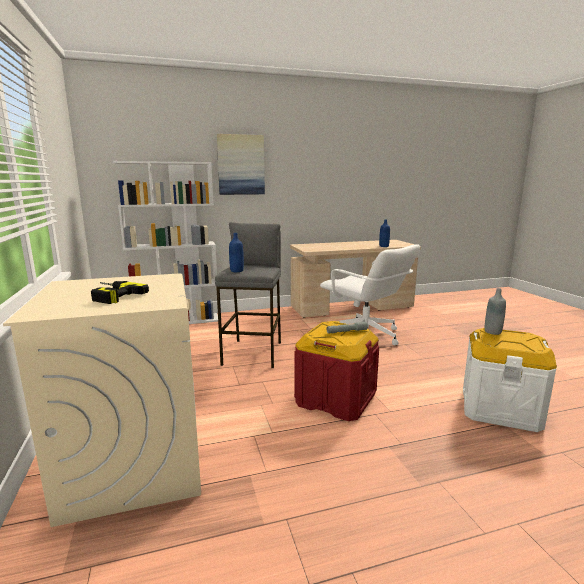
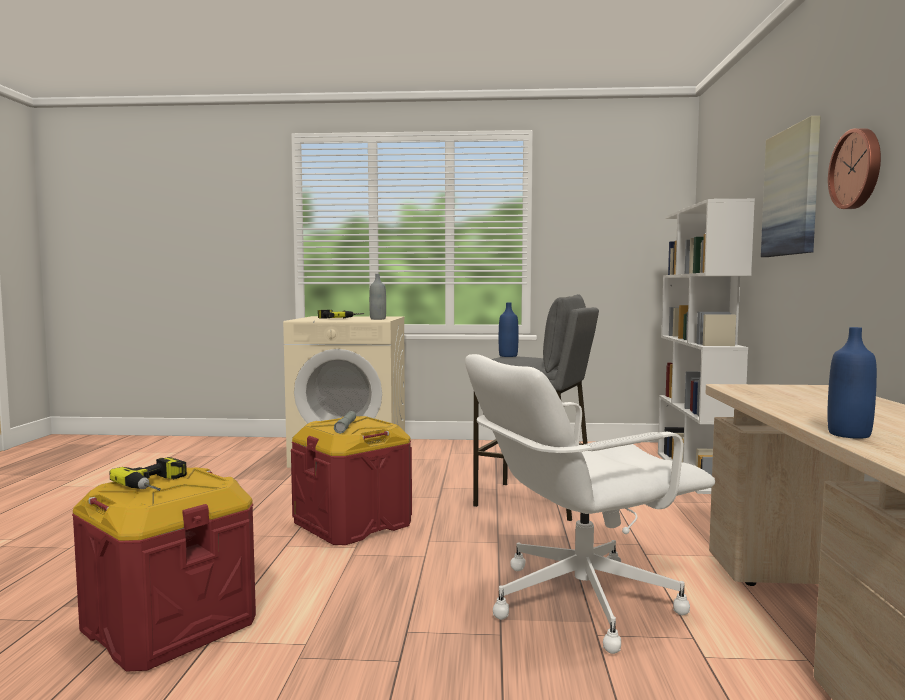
camera: 110 degrees right, 10 degrees down
white storage box [463,328,557,432] -> red storage box [72,467,256,671]
grey bottle [485,288,506,335] -> grey bottle moved to [369,274,386,320]
none -> power drill [109,457,187,491]
none -> wall clock [828,128,881,209]

